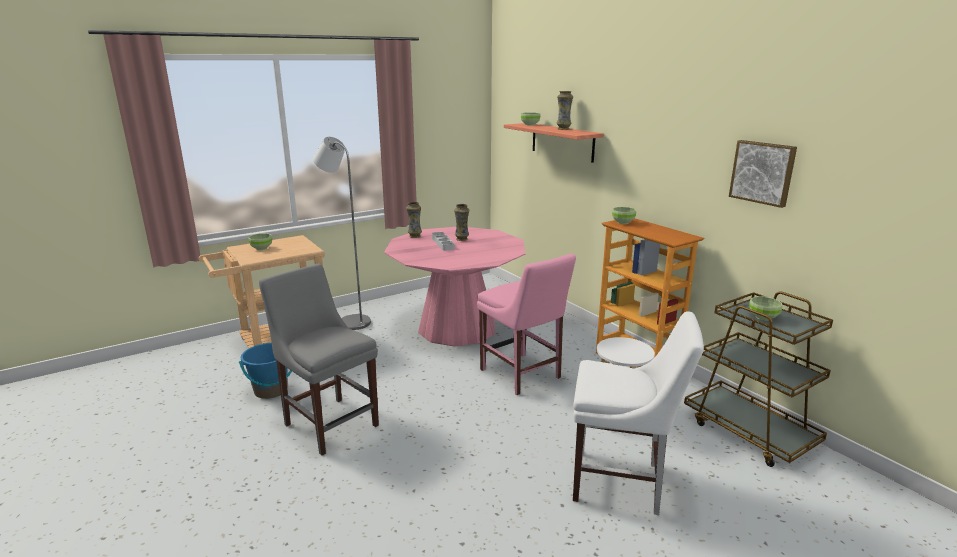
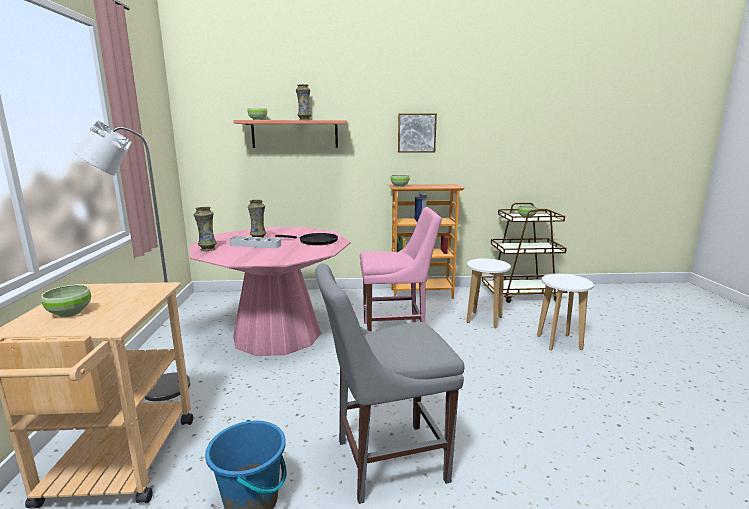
camera: 60 degrees left, 5 degrees down
white chair [573,311,704,515] -> white stool [537,274,594,351]
picture [729,140,797,208] -> picture moved to [398,113,437,153]
none -> black frying pan [275,233,338,245]

